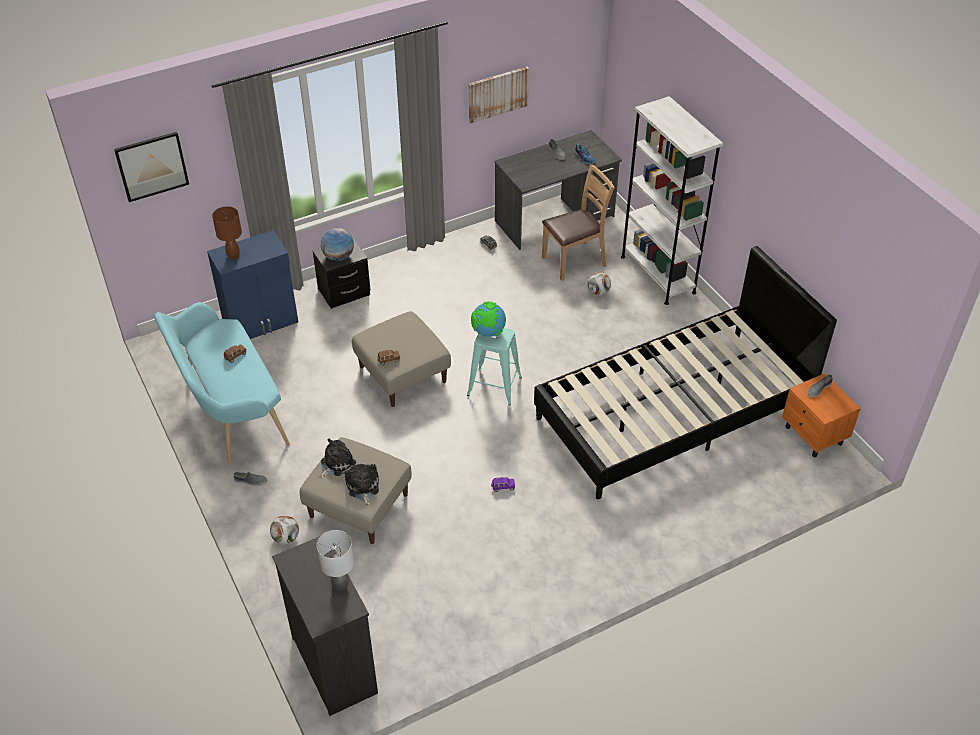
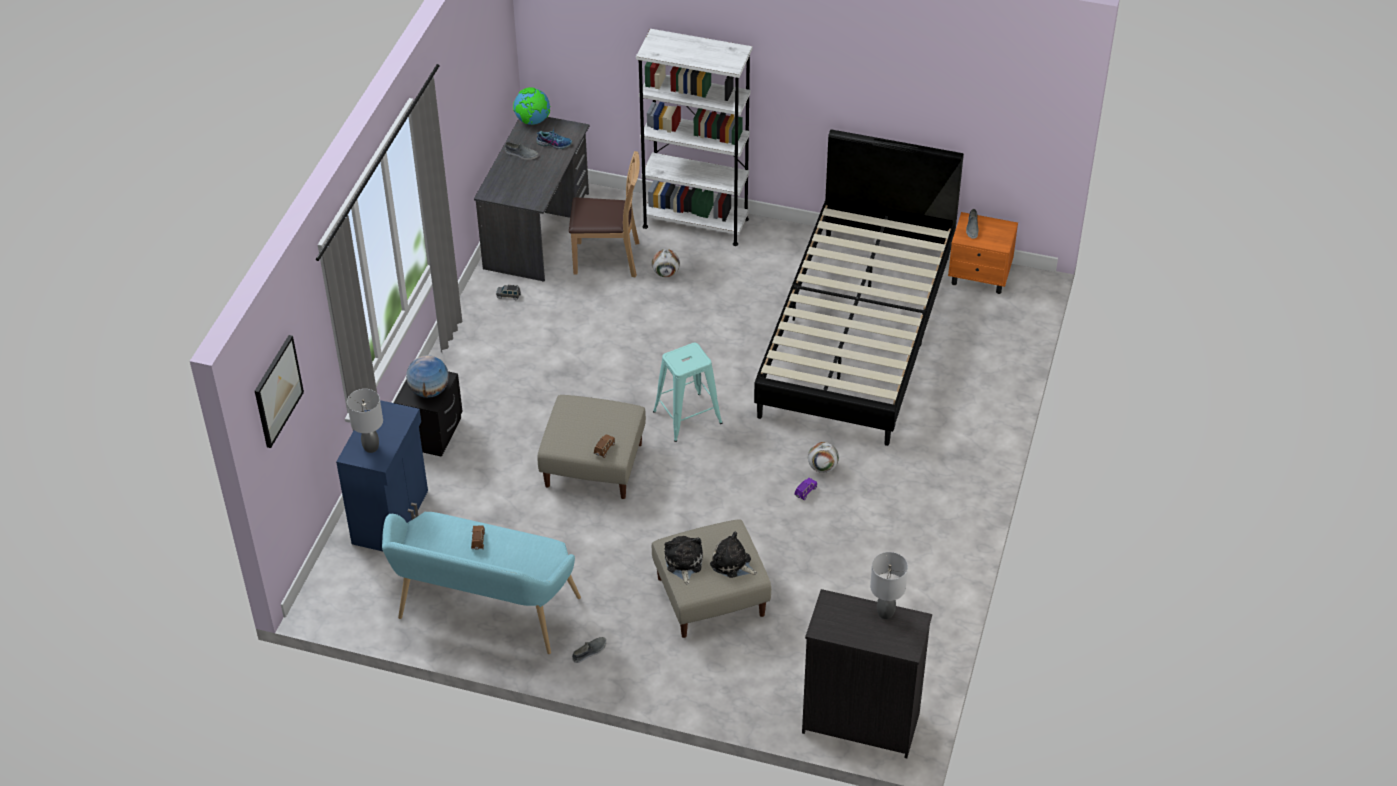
camera: 45 degrees left, 0 degrees up
brown table lamp [212,206,242,260] -> grey table lamp [347,389,383,453]
football [270,515,299,544] -> football moved to [808,442,839,473]
picture [469,66,529,123] -> none
globe [471,302,506,337] -> globe moved to [513,87,551,125]
brown chair [542,165,615,281] -> brown chair turned 75 degrees clockwise [569,151,640,278]

